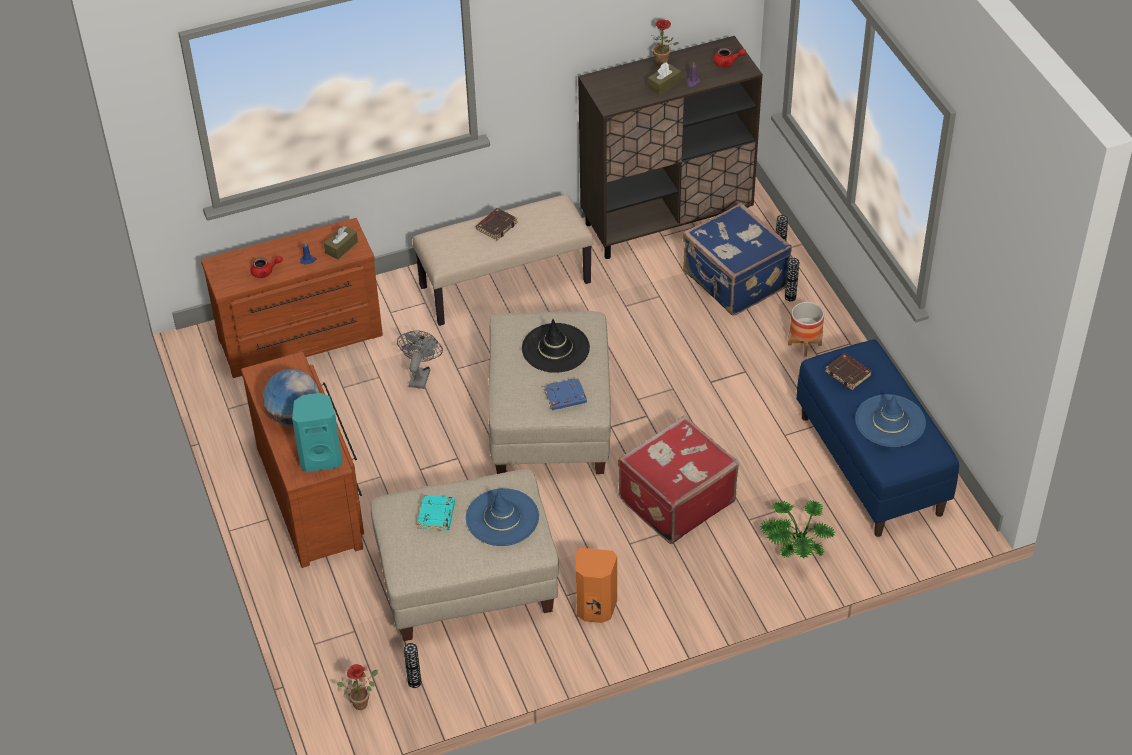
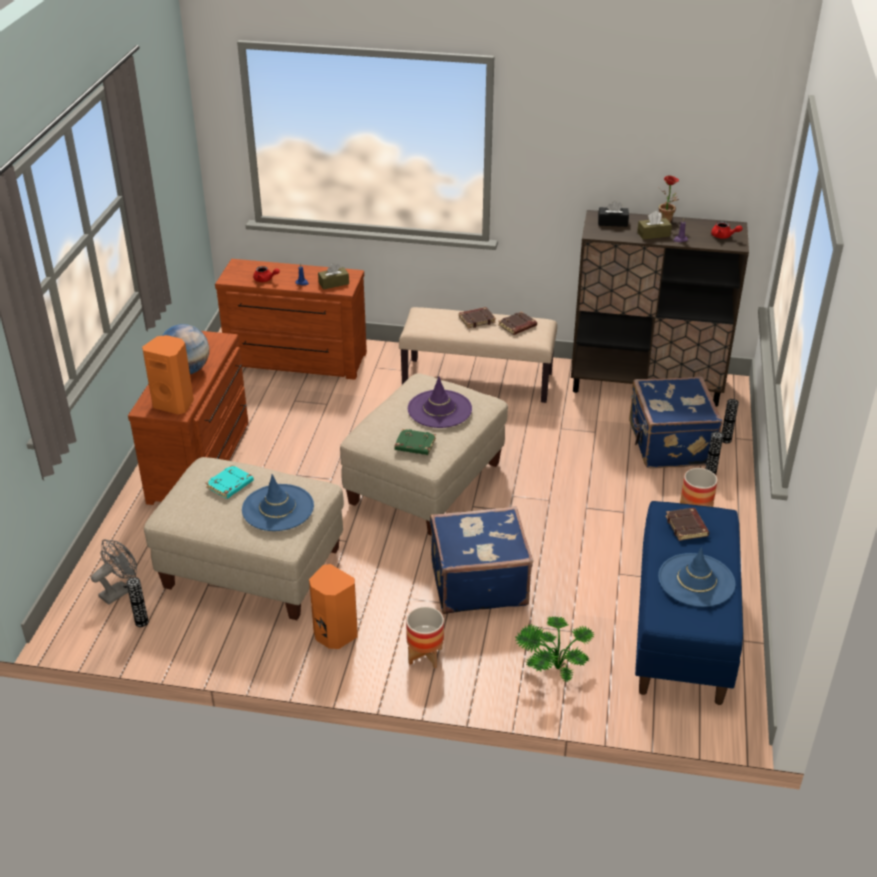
camera: 30 degrees right, 10 degrees down
turquoise speaker [292,393,343,472] -> orange speaker [142,335,194,415]
potted plant [337,664,378,710] -> none
grey fan [397,331,443,389] -> grey fan moved to [91,539,137,605]
black hat [522,319,590,373] -> purple hat [408,376,472,428]
blue book [544,378,587,410] -> green book [394,429,436,455]
red suitcase [618,415,739,544] -> blue suitcase [430,506,533,614]
none -> planter [406,607,444,669]
none -> brown book [498,311,537,335]
none -> black tissue box [598,200,629,227]

